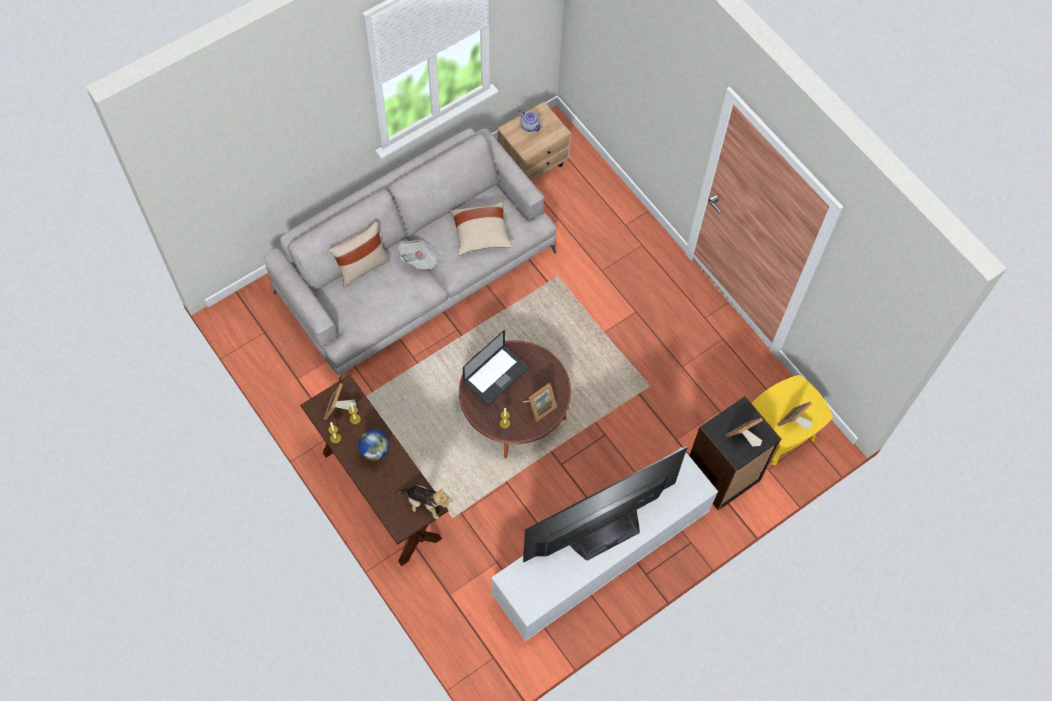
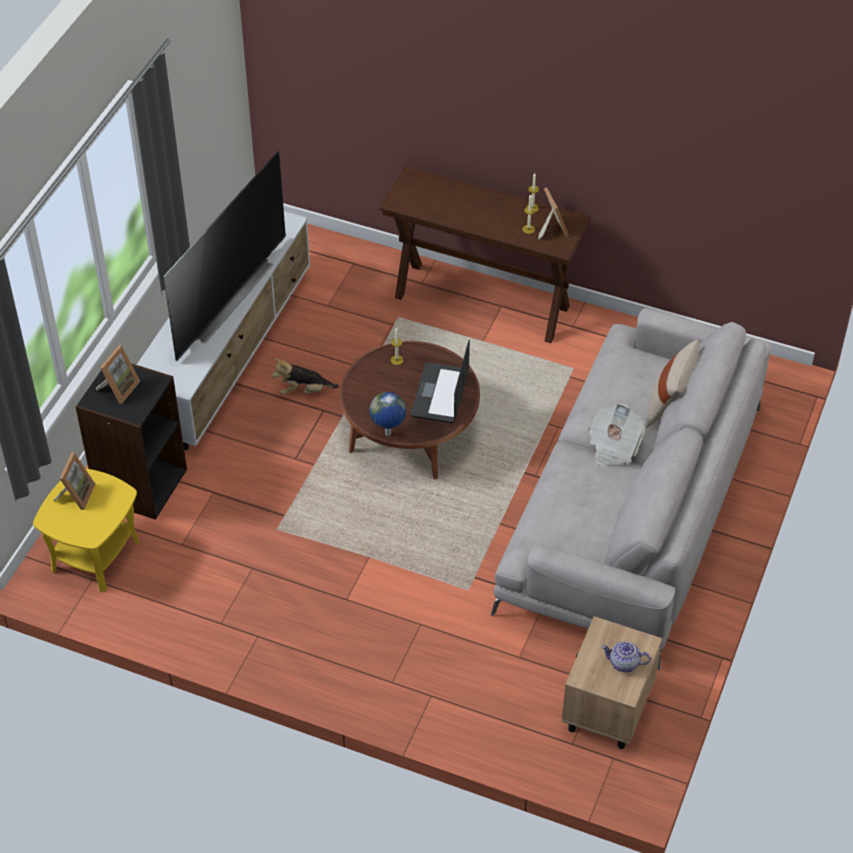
camera: 150 degrees right, 15 degrees down
globe [358,429,390,461] -> globe moved to [369,392,406,436]
plush toy [396,485,452,519] -> plush toy moved to [272,359,339,395]
beige pillow [449,202,512,255] -> none
picture frame [523,383,557,421] -> none

